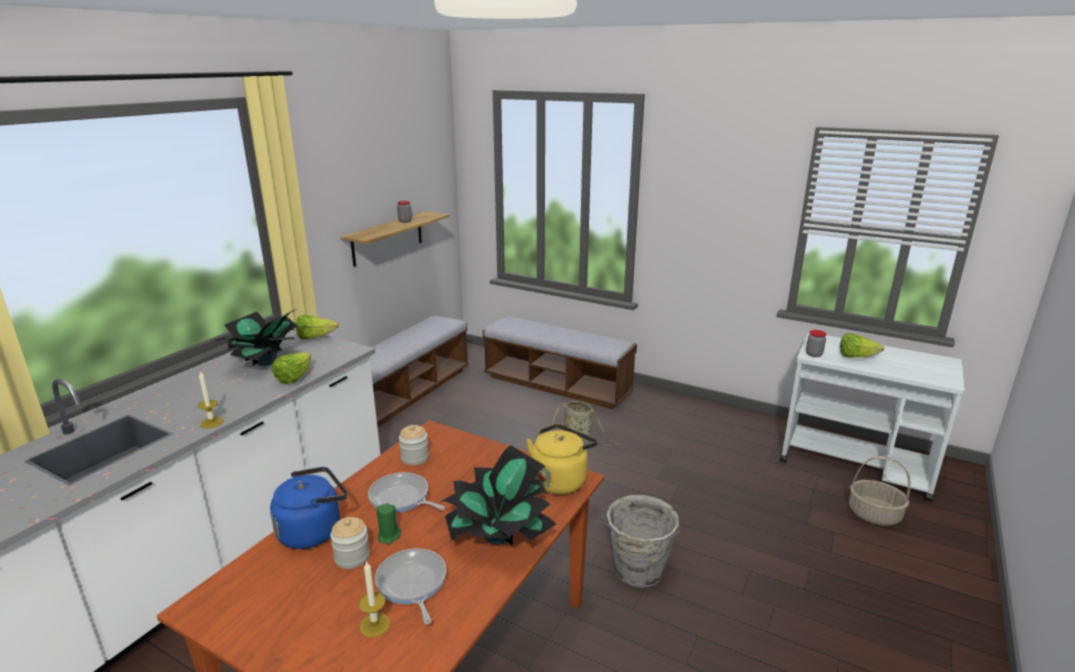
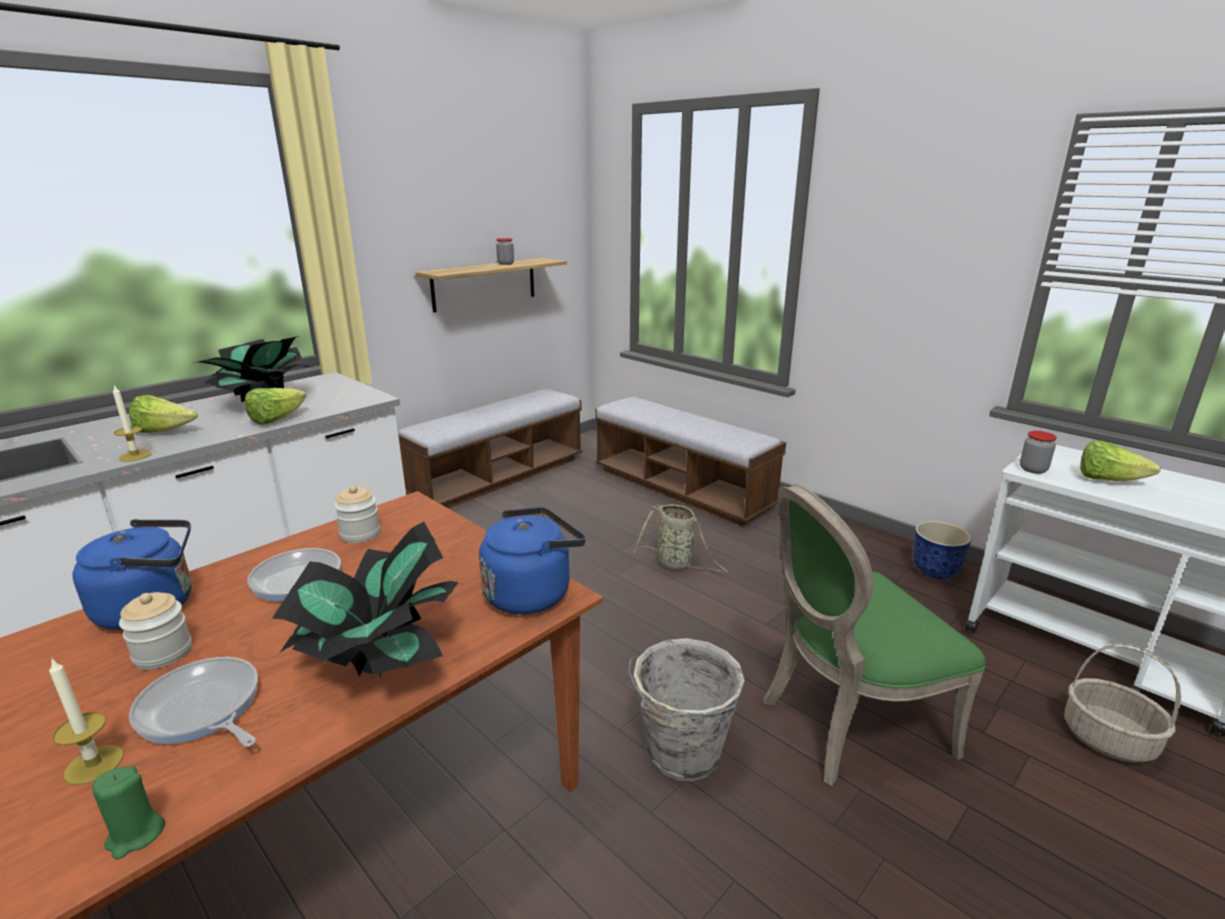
camera: 15 degrees right, 0 degrees up
lettuce [296,315,339,340] -> lettuce moved to [129,395,198,433]
frying pan [375,548,447,624] -> frying pan turned 45 degrees counterclockwise [129,657,258,747]
green candle [376,503,401,545] -> green candle moved to [92,766,165,860]
yellow kettle [526,424,598,495] -> blue kettle [479,507,586,614]
none -> green chair [763,484,986,786]
none -> planter [913,521,971,579]

